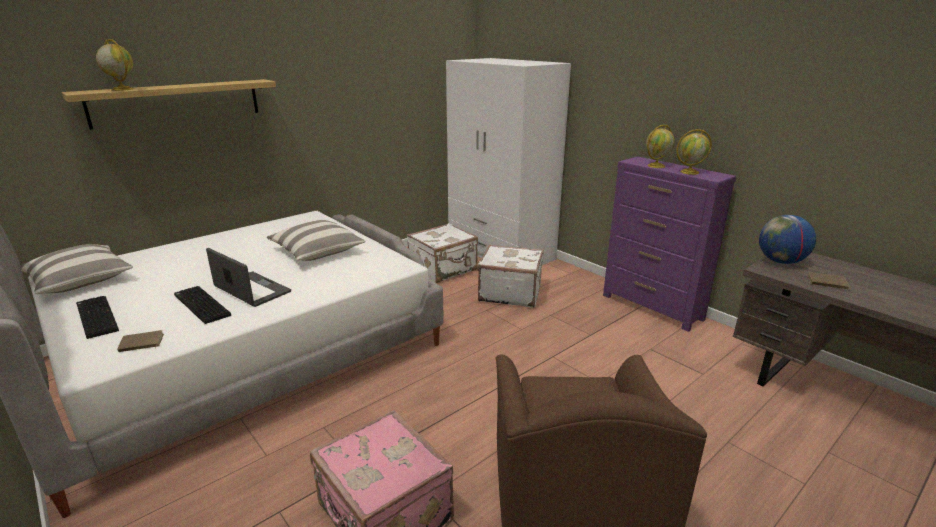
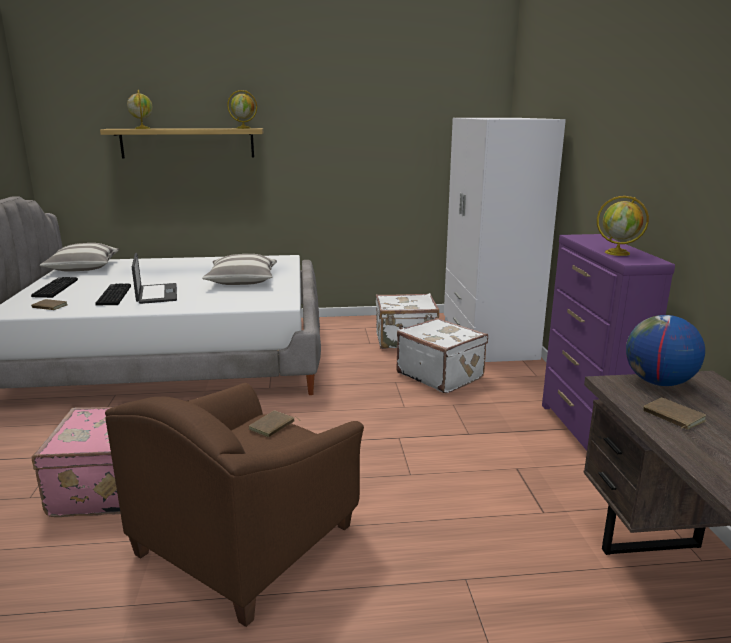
camera: 35 degrees right, 5 degrees down
globe [646,125,675,168] -> globe moved to [227,90,257,129]
none -> brown book [249,410,301,437]

